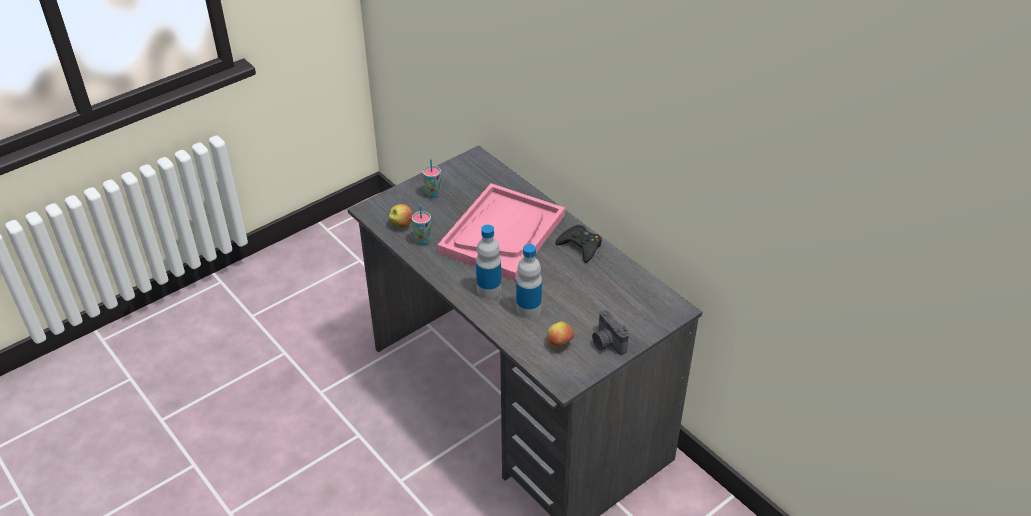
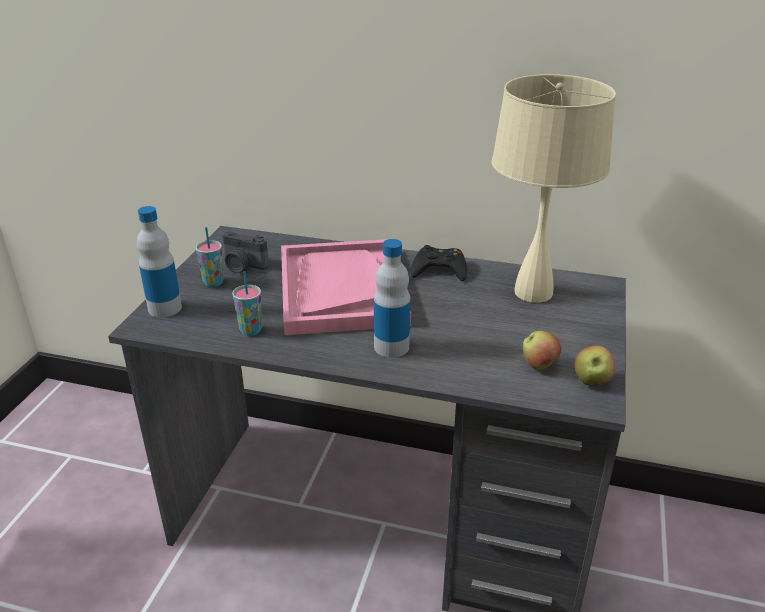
camera: 35 degrees left, 10 degrees down
apple [389,204,413,228] -> apple moved to [574,346,615,386]
bottle [516,244,542,319] -> bottle moved to [137,206,182,317]
camera [592,310,629,355] -> camera moved to [222,232,269,273]
none -> beige table lamp [491,74,616,303]

